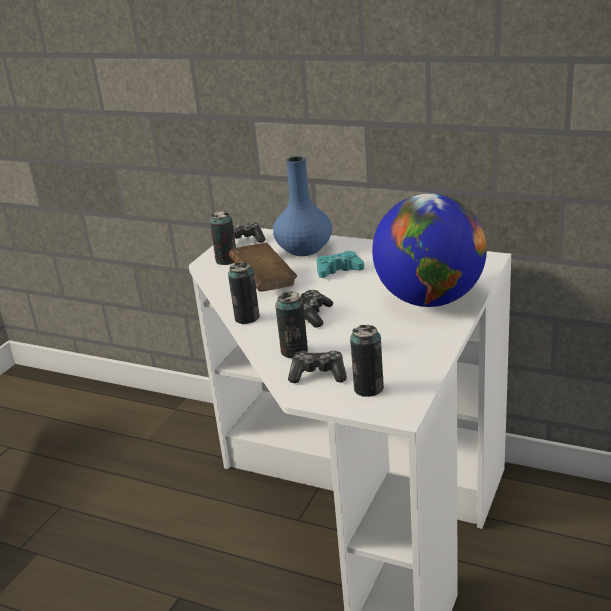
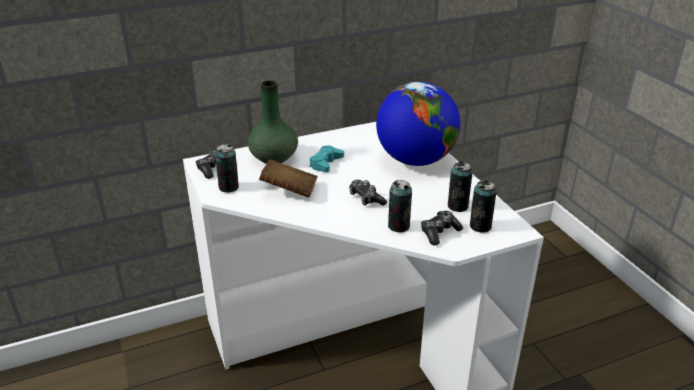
camera: 50 degrees left, 5 degrees up
can [228,262,260,324] -> can moved to [448,162,473,212]
blue vase [273,156,332,256] -> green vase [248,80,298,164]

